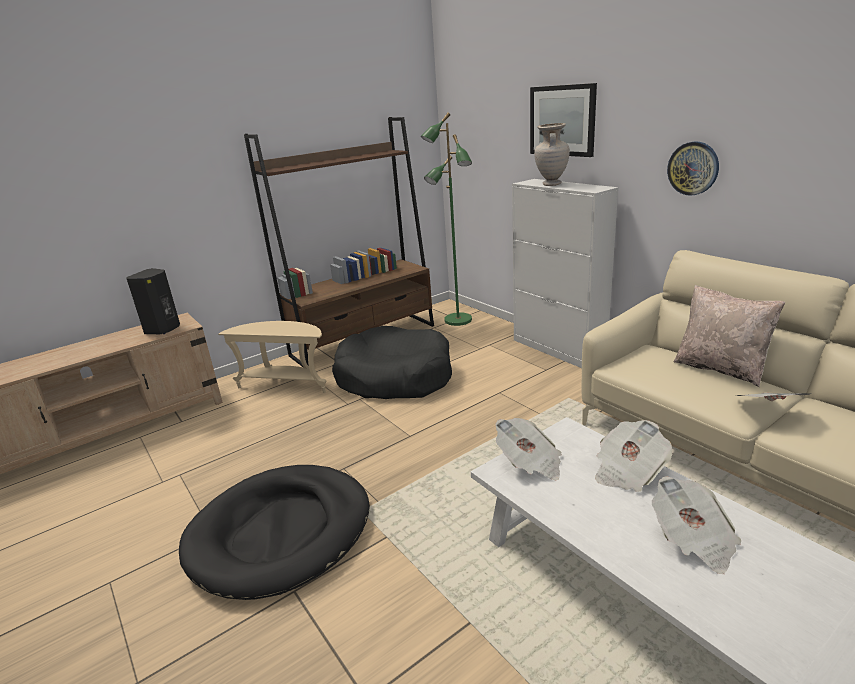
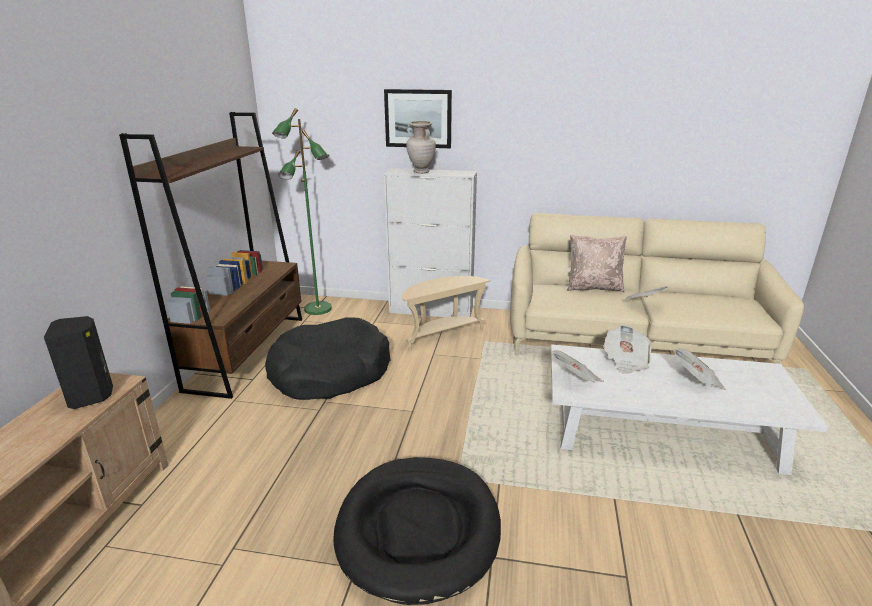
camera: 45 degrees left, 0 degrees up
beige side table [218,321,327,393] -> beige side table moved to [402,276,490,350]
wall clock [667,142,719,196] -> none

